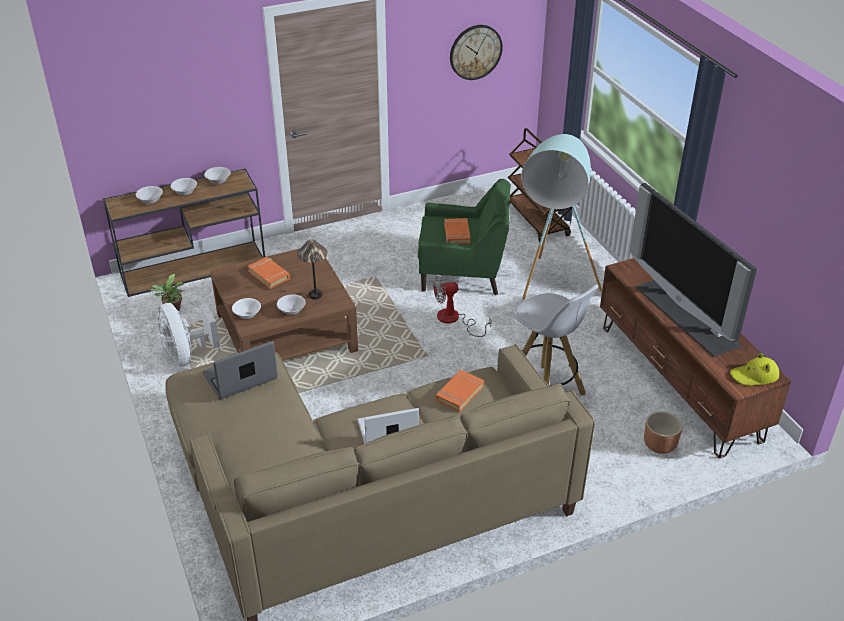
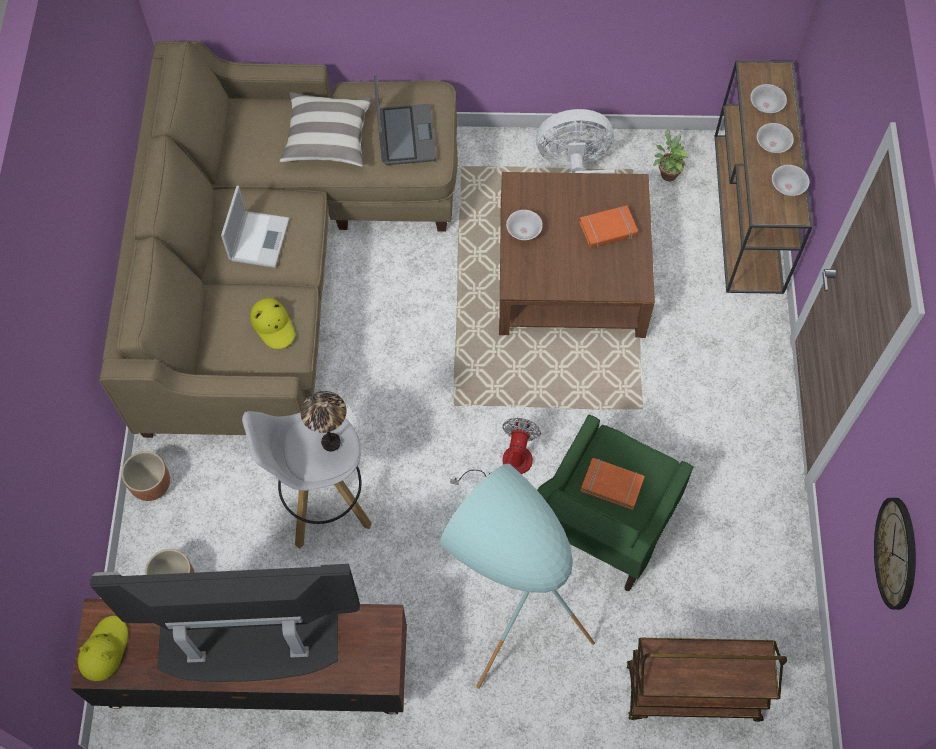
camera: 115 degrees right, 25 degrees up
white bowl [232,298,261,319] -> none
table lamp [297,239,328,299] -> table lamp moved to [301,391,346,452]
orange book [436,370,484,412] -> yellow hat [250,298,295,349]
none -> brown planter [121,451,170,501]
none -> pillow [280,92,372,167]

